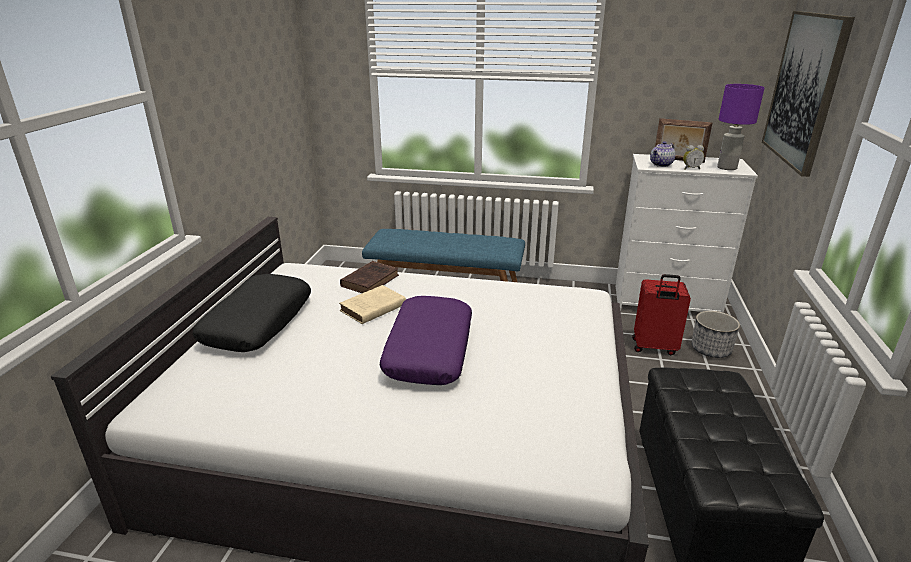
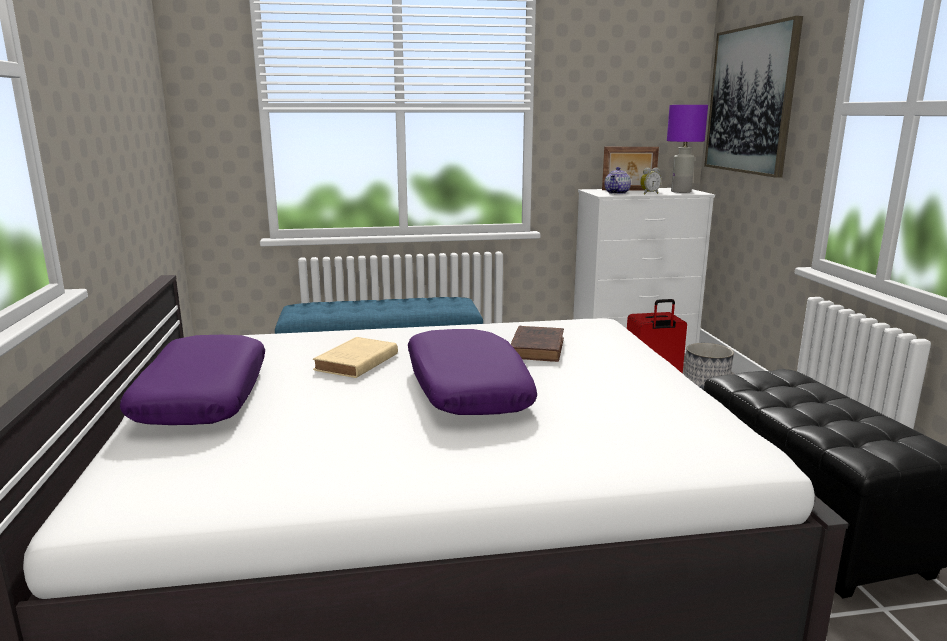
camera: 20 degrees left, 10 degrees down
black pillow [193,274,311,352] -> purple pillow [120,335,265,425]
brown book [340,261,399,293] -> brown book moved to [511,326,564,362]

